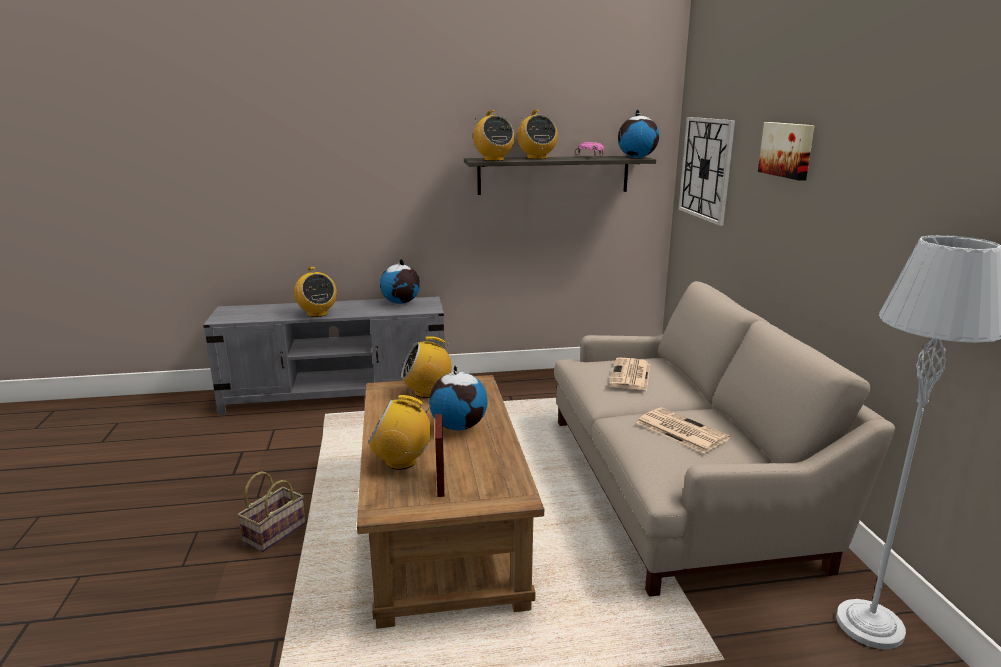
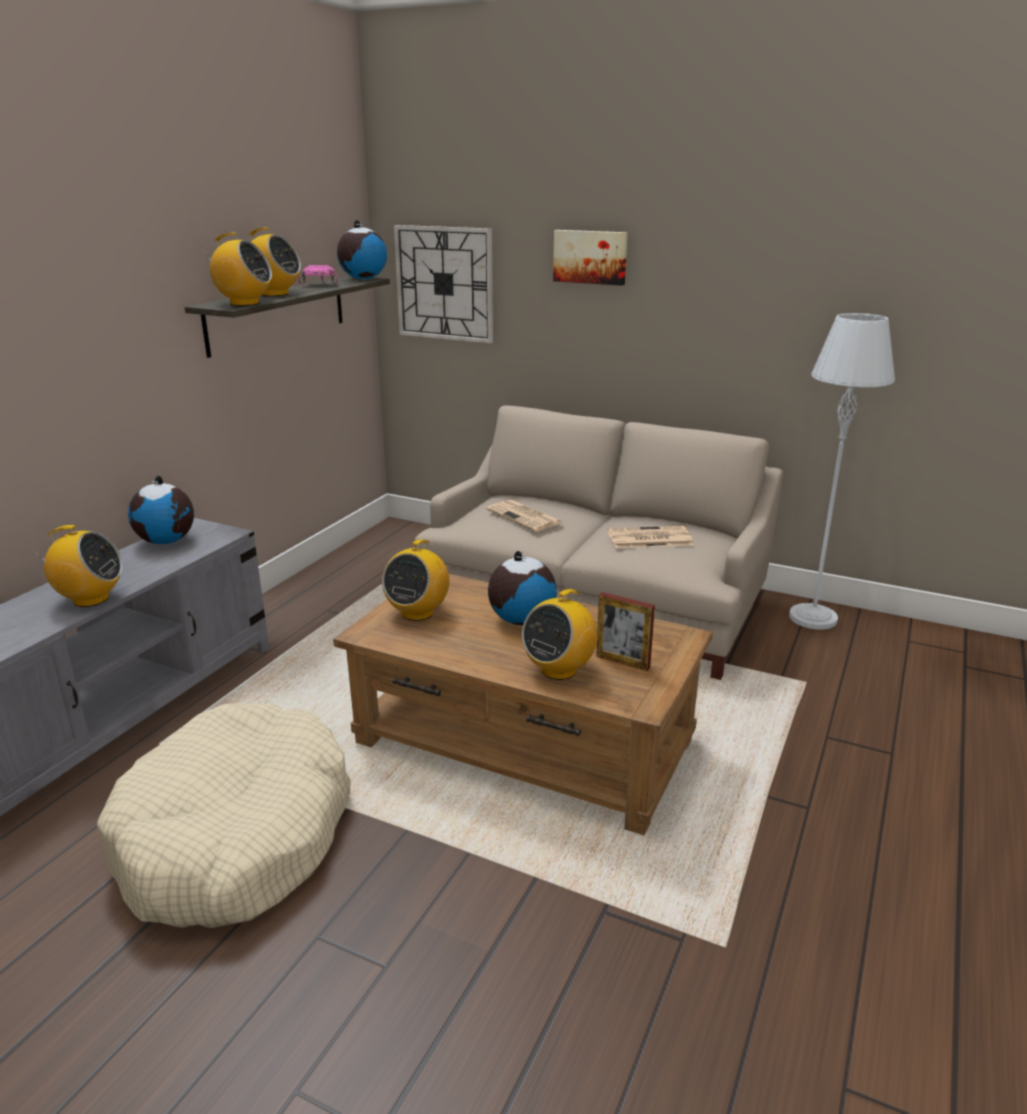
camera: 55 degrees left, 5 degrees up
basket [238,471,306,552] -> none
none -> beige dog bed [97,704,350,928]

